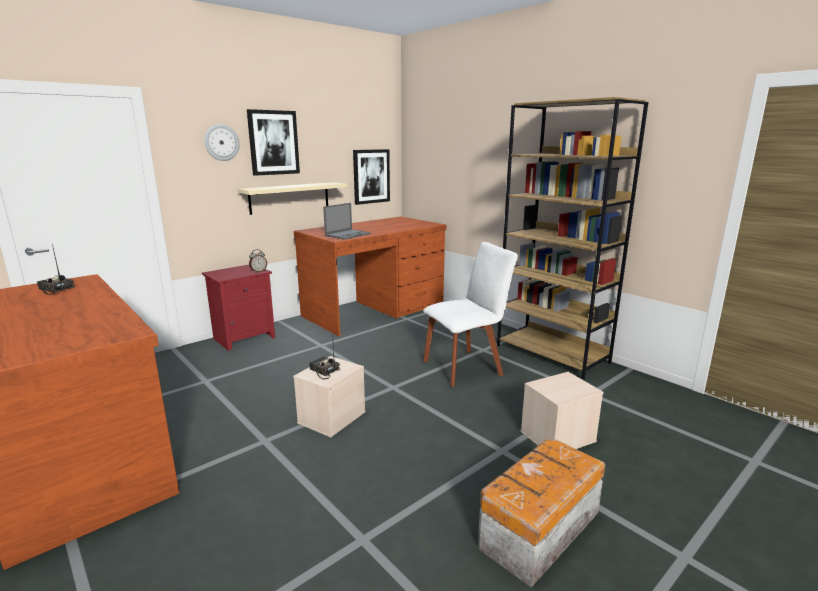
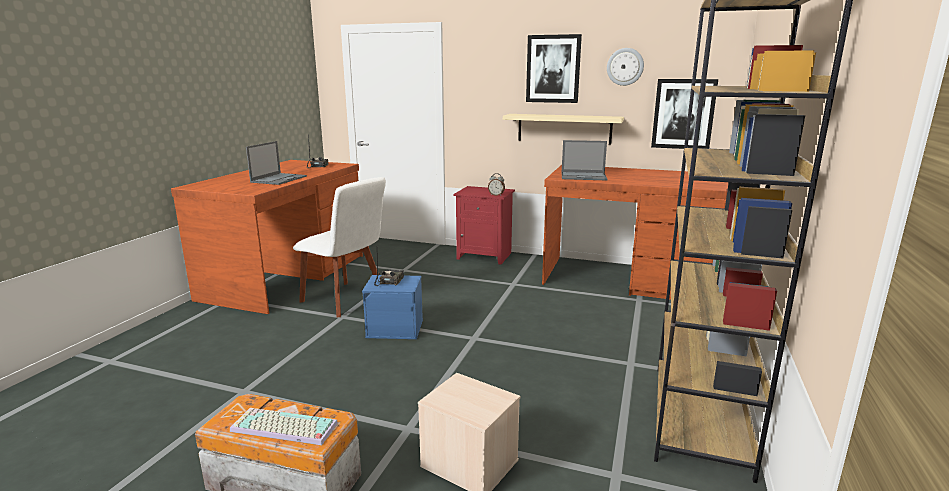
camera: 60 degrees right, 0 degrees up
wall clock [204,124,240,161] -> wall clock moved to [607,48,644,86]
beige storage box [293,356,365,437] -> blue storage box [362,275,423,339]
white chair [423,242,518,387] -> white chair moved to [293,177,386,317]
none -> keyboard [230,408,338,445]
none -> laptop [246,141,307,185]

